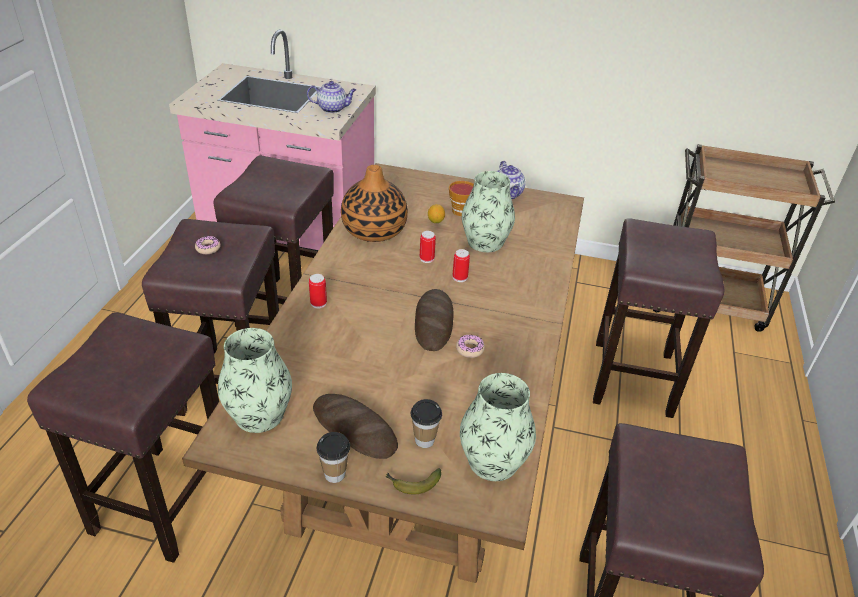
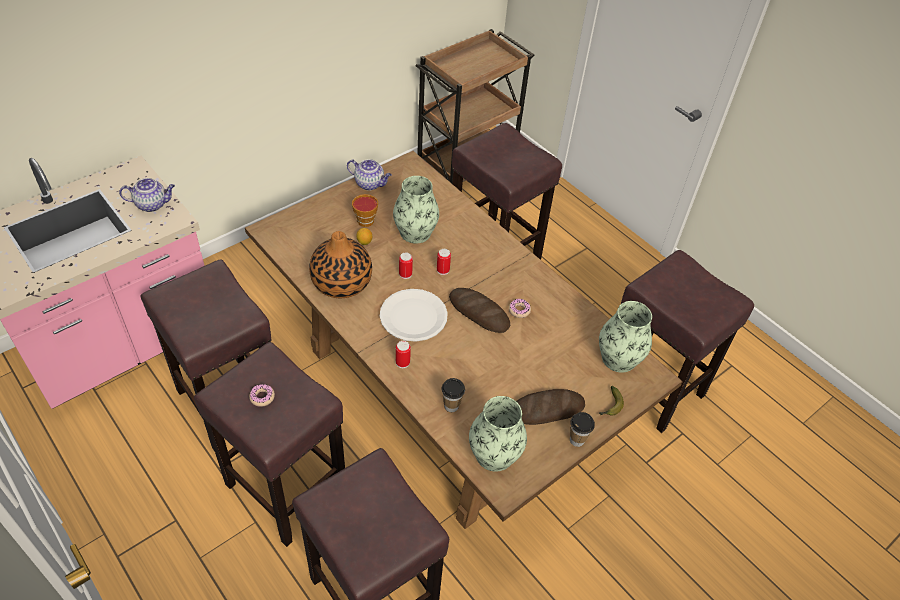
camera: 55 degrees left, 10 degrees up
teapot [307,81,356,113] -> teapot turned 45 degrees clockwise [119,178,175,212]
cup [410,399,442,448] -> cup moved to [441,378,465,412]
none -> white plate [380,289,448,342]

